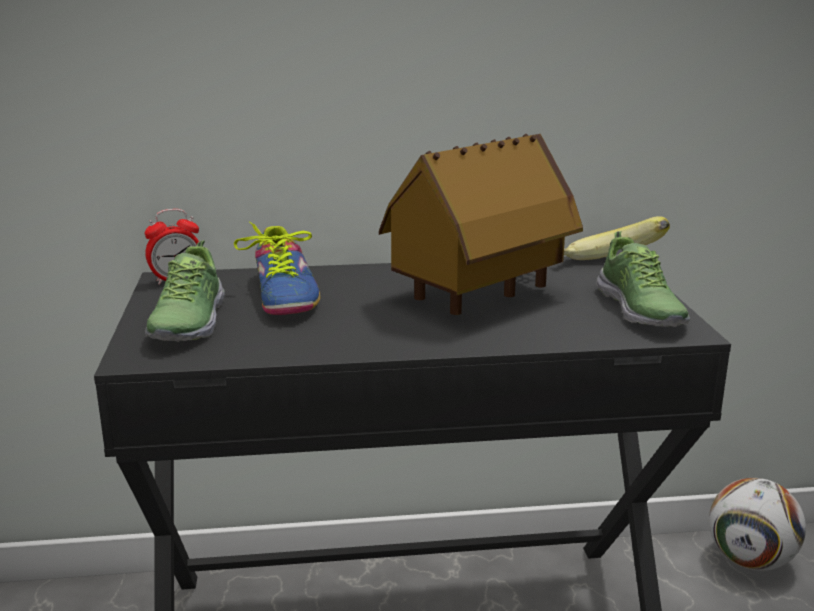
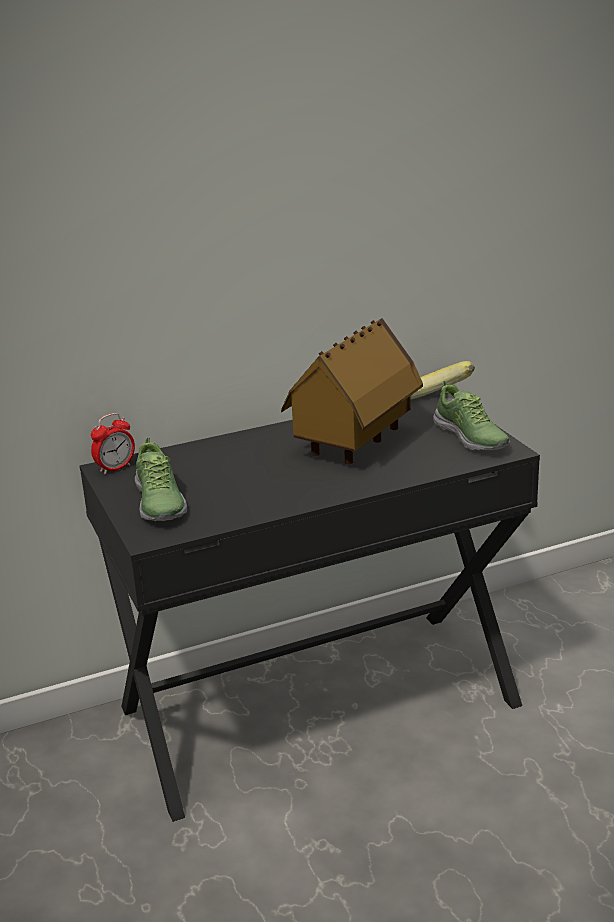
camera: 15 degrees left, 5 degrees up
shoe [234,221,320,315] -> none
football [709,478,806,571] -> none

